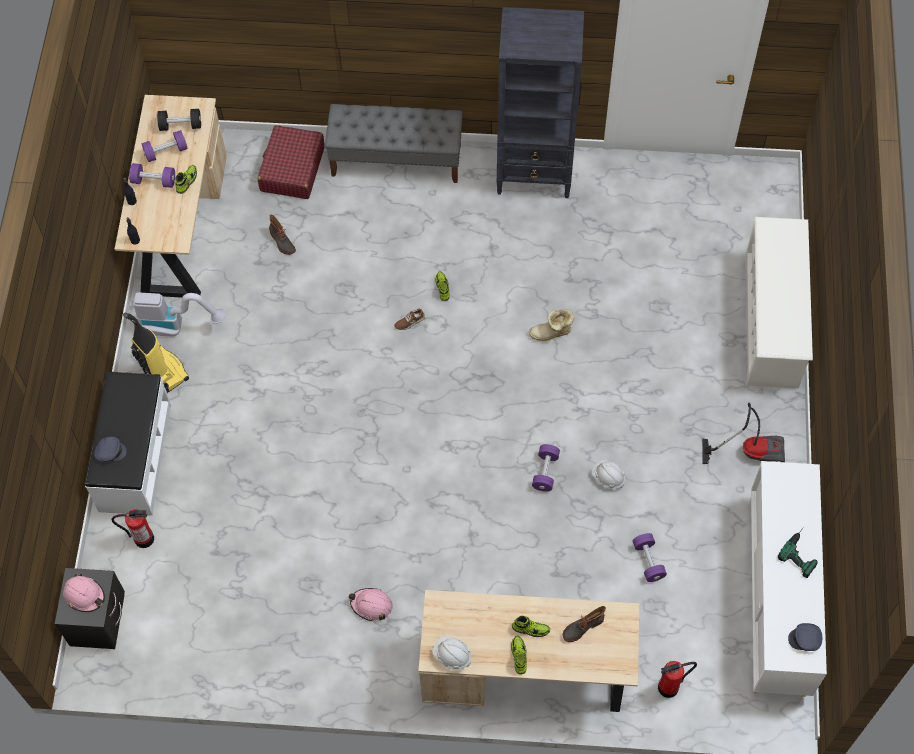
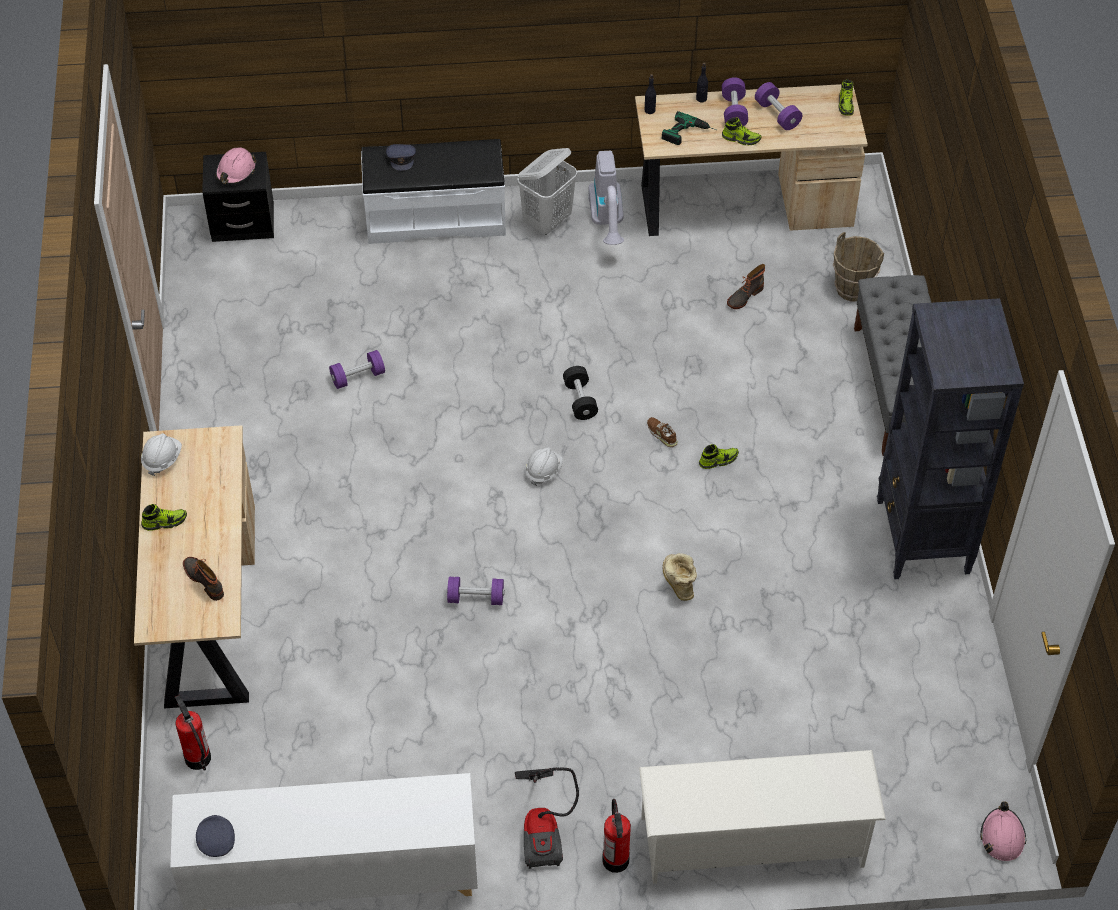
camera: 80 degrees right, 10 degrees down
fire extinguisher [112,509,154,548] -> fire extinguisher moved to [602,799,631,873]
vacuum cleaner [123,313,189,393] -> white laundry basket [517,148,577,235]
black dumbbell [157,109,201,131] -> black dumbbell moved to [563,366,598,420]
red suitcase [258,125,325,199] -> brown bucket [833,232,884,302]
pink hard hat [349,588,393,621] -> pink hard hat moved to [980,801,1027,861]
shoe [512,616,550,637] -> shoe moved to [839,79,854,116]
white hard hat [591,460,625,489] -> white hard hat moved to [525,447,563,486]
purple dumbbell [633,533,667,582] -> purple dumbbell moved to [329,350,385,389]
power drill [778,528,818,578] -> power drill moved to [662,111,716,145]

